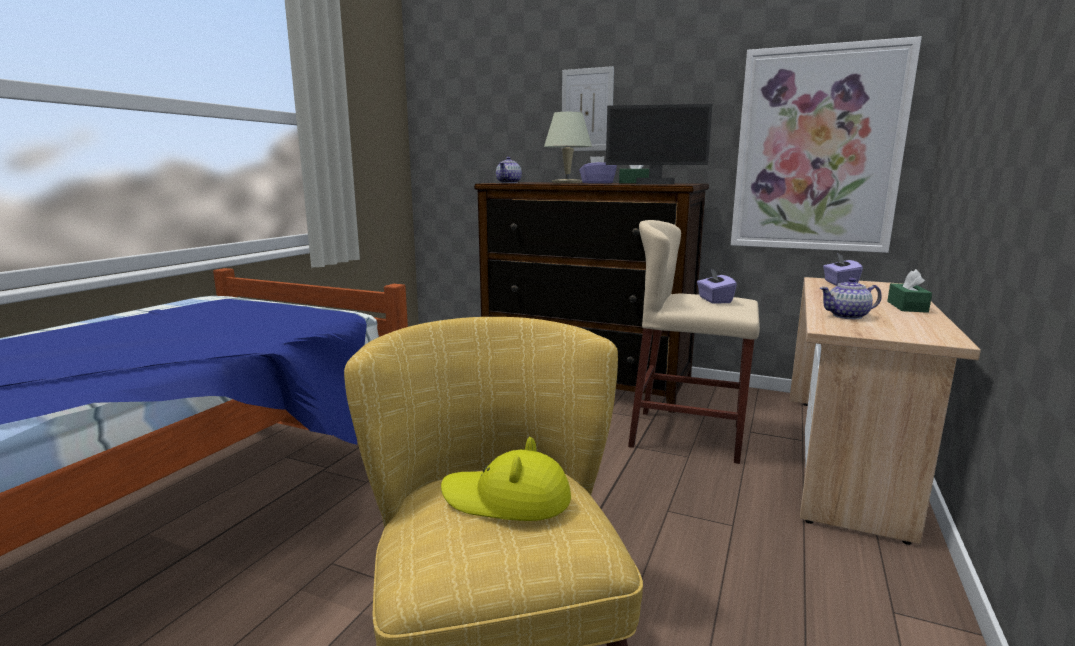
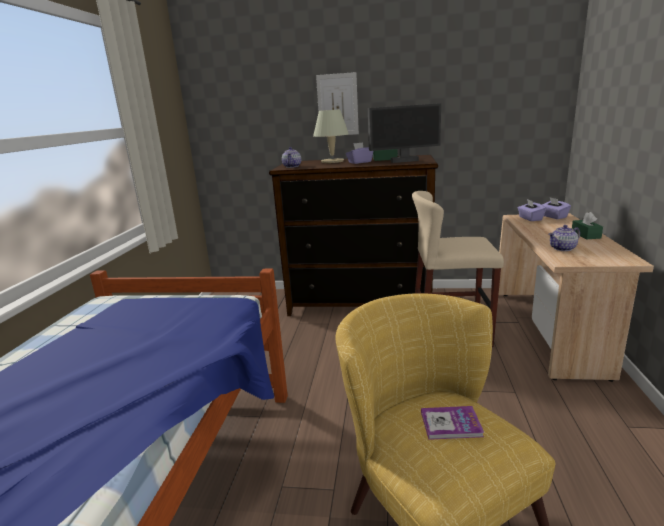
camera: 15 degrees left, 5 degrees up
yellow hat [441,437,571,521] -> book [421,406,484,440]
purple tissue box [697,268,737,304] -> purple tissue box moved to [542,197,571,219]
picture [731,36,922,253] -> none

